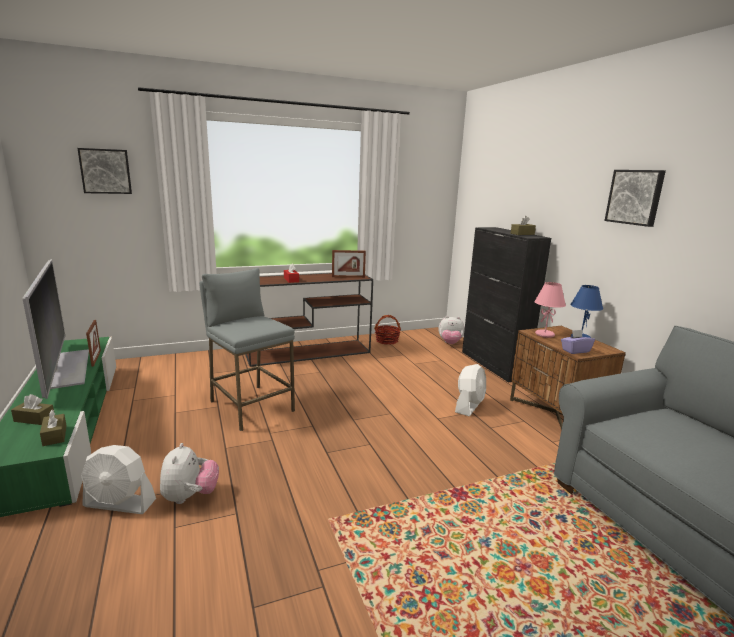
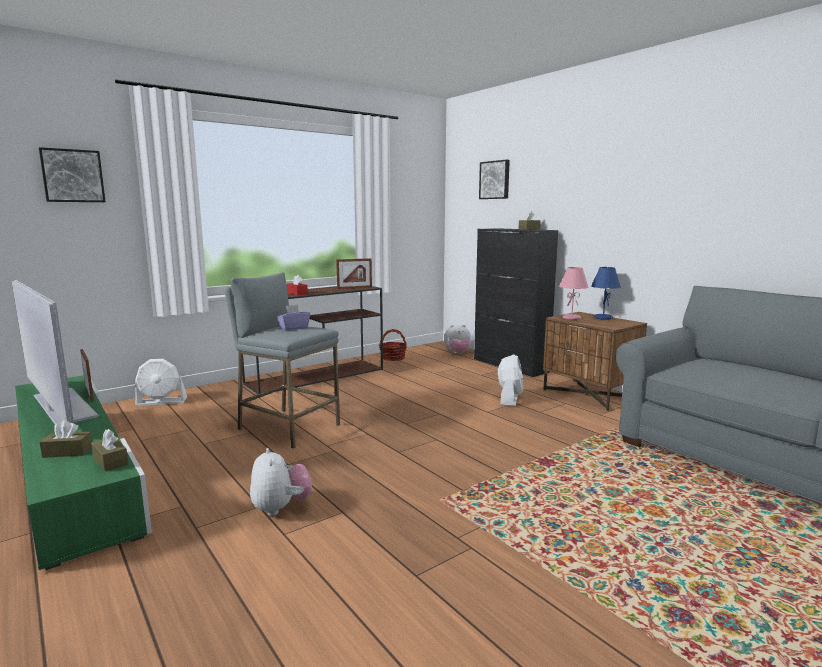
camera: 15 degrees left, 5 degrees down
white fan [81,445,156,514] -> white fan moved to [135,359,187,406]
purple tissue box [561,330,595,354] -> purple tissue box moved to [277,305,310,330]
picture [604,170,666,227] -> picture moved to [479,160,510,199]

